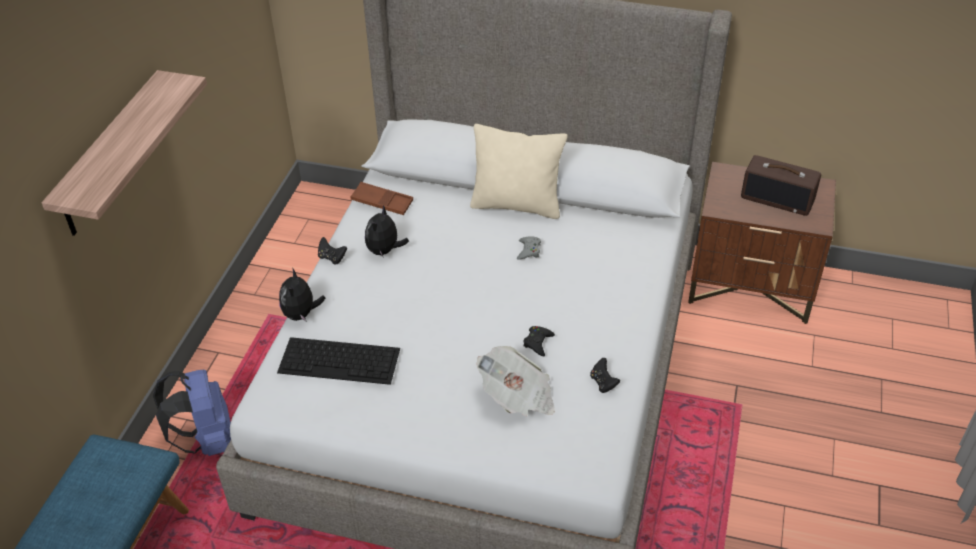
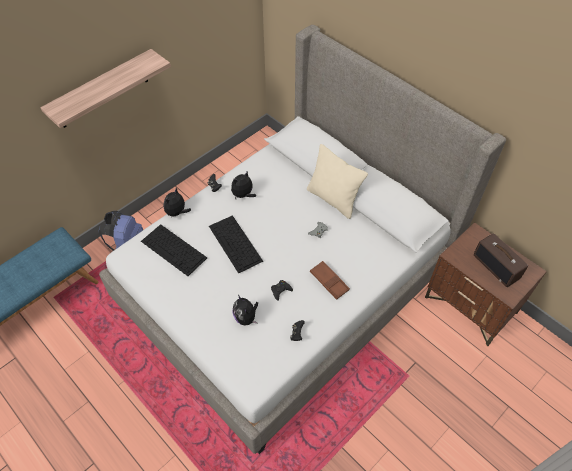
camera: 30 degrees right, 10 degrees up
brown tray [351,182,413,215] -> brown tray moved to [310,261,350,300]
newspaper [476,346,555,416] -> plush toy [233,295,258,325]
none -> keyboard [209,215,263,273]

